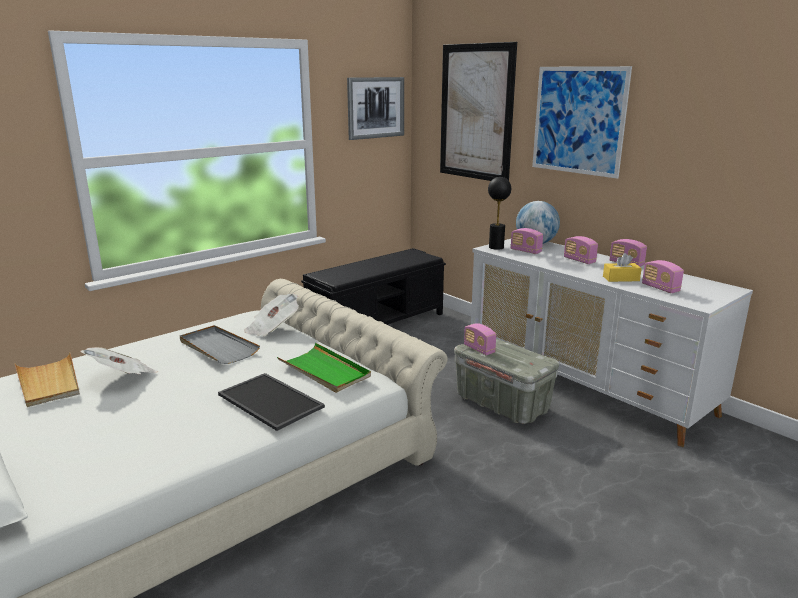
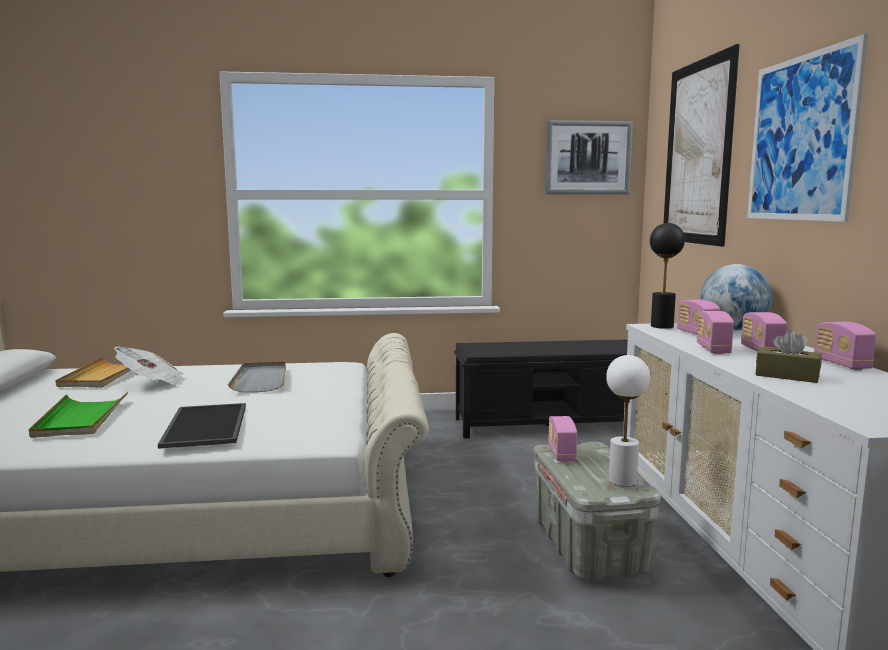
camera: 35 degrees right, 10 degrees down
newspaper [244,293,299,337] -> none
green tray [277,343,371,393] -> green tray moved to [29,391,128,438]
yellow tissue box [603,253,642,282] -> brown tissue box [755,330,822,383]
radio [642,260,684,293] -> radio moved to [697,311,734,354]
none -> white table lamp [606,355,650,487]

